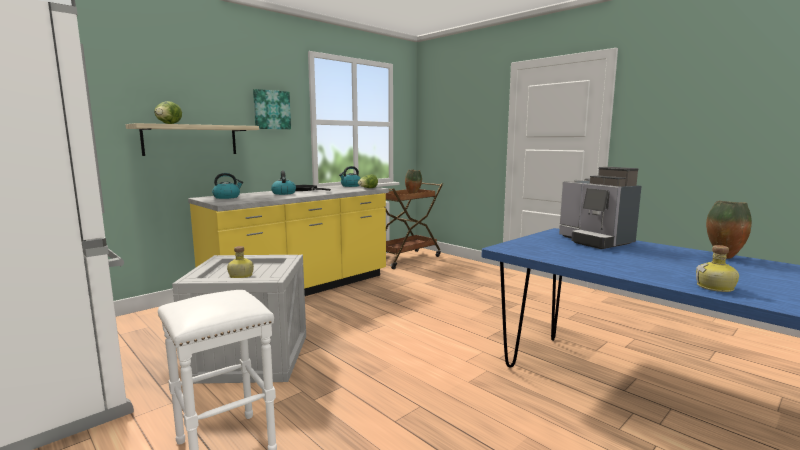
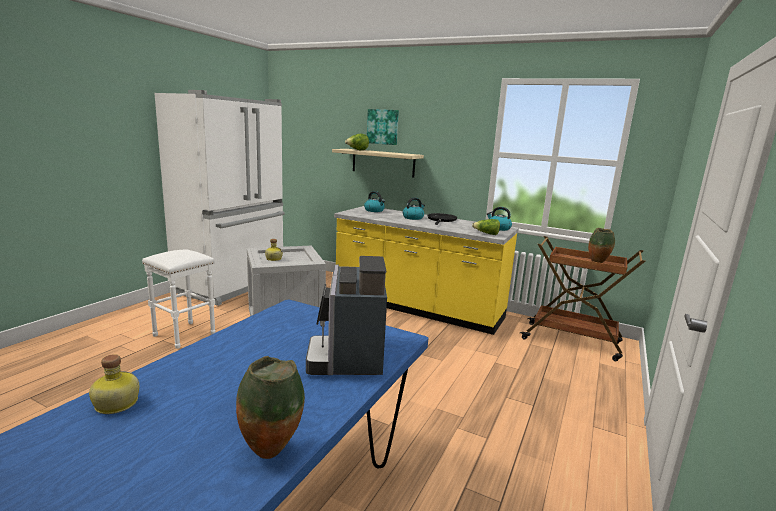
camera: 70 degrees right, 5 degrees up
picture [253,89,291,129] -> picture moved to [367,109,399,145]
coffee machine [559,167,641,249] -> coffee machine turned 45 degrees counterclockwise [306,256,387,375]

